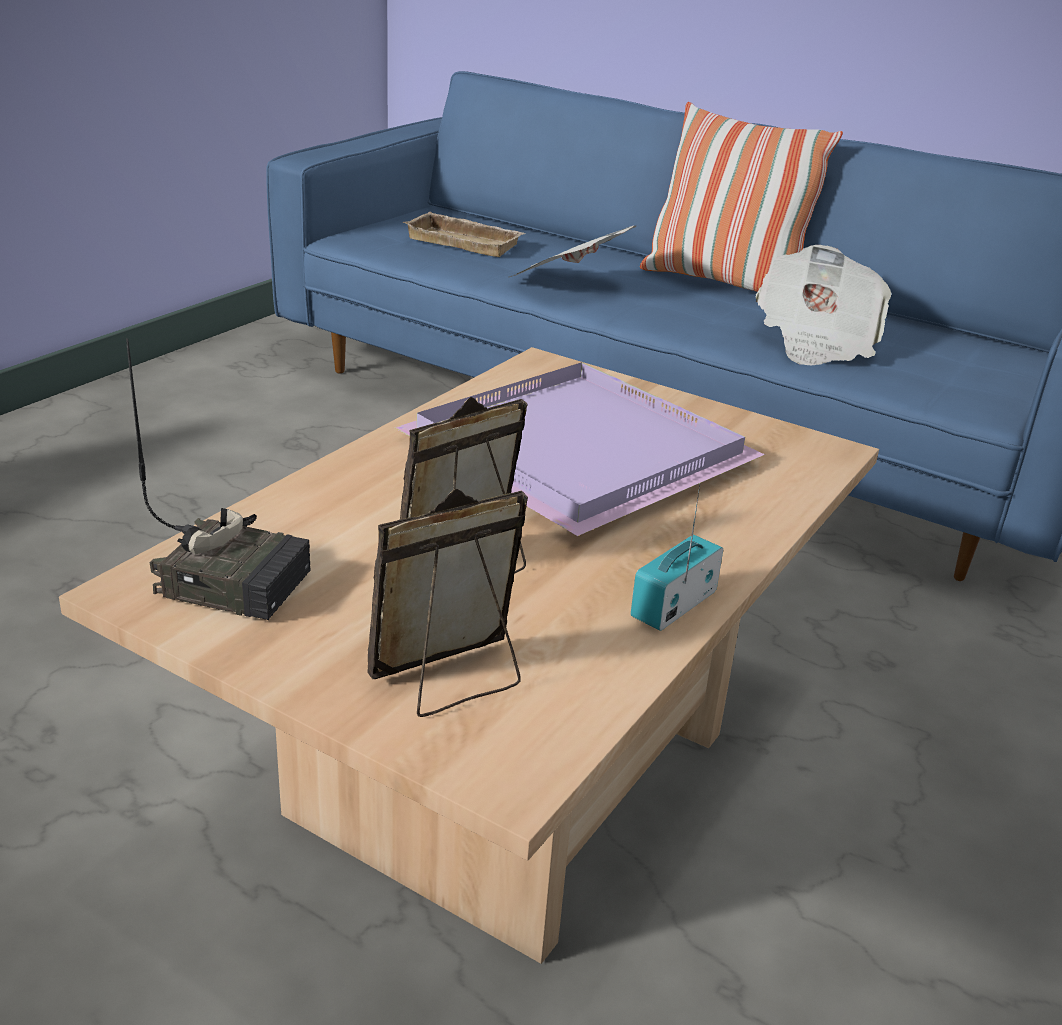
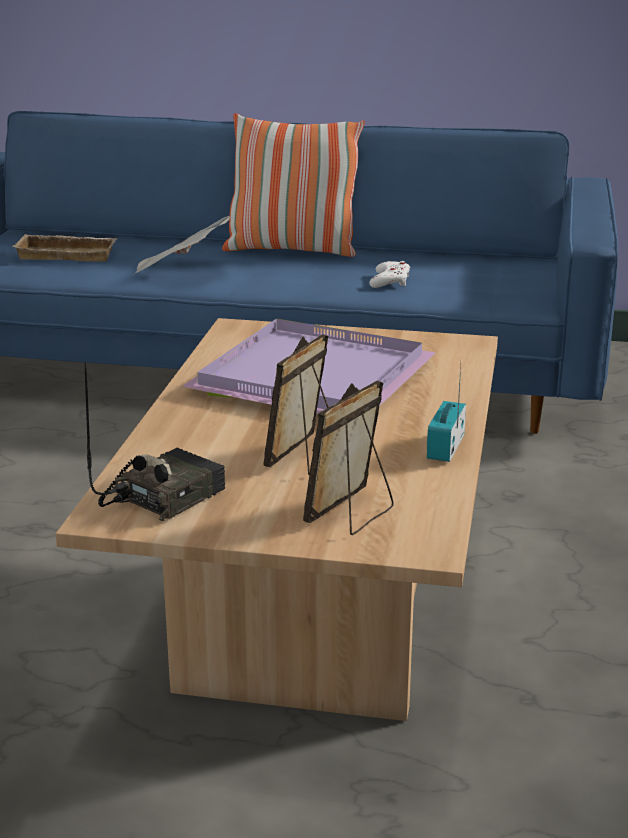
camera: 20 degrees left, 5 degrees down
radio [126,338,311,620] -> radio turned 45 degrees counterclockwise [85,362,225,521]
newspaper [755,245,892,365] -> white game controller [369,261,410,288]

